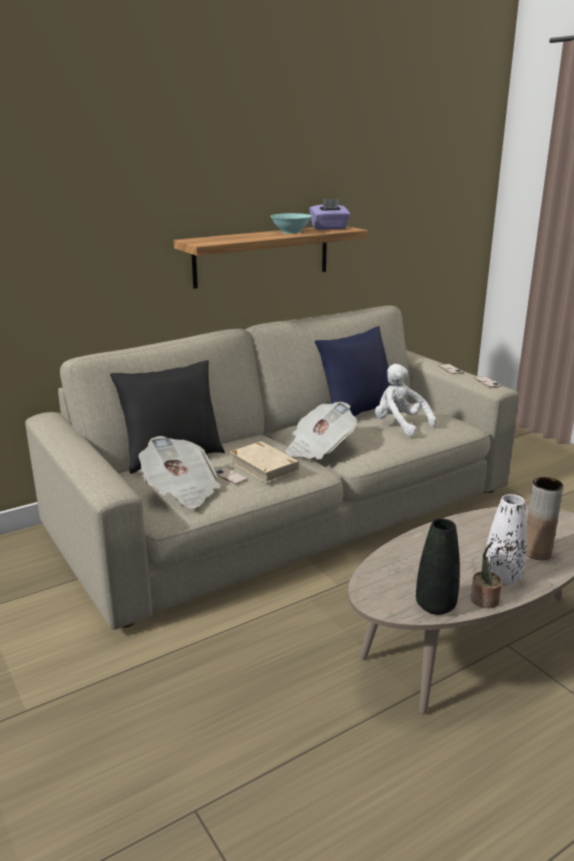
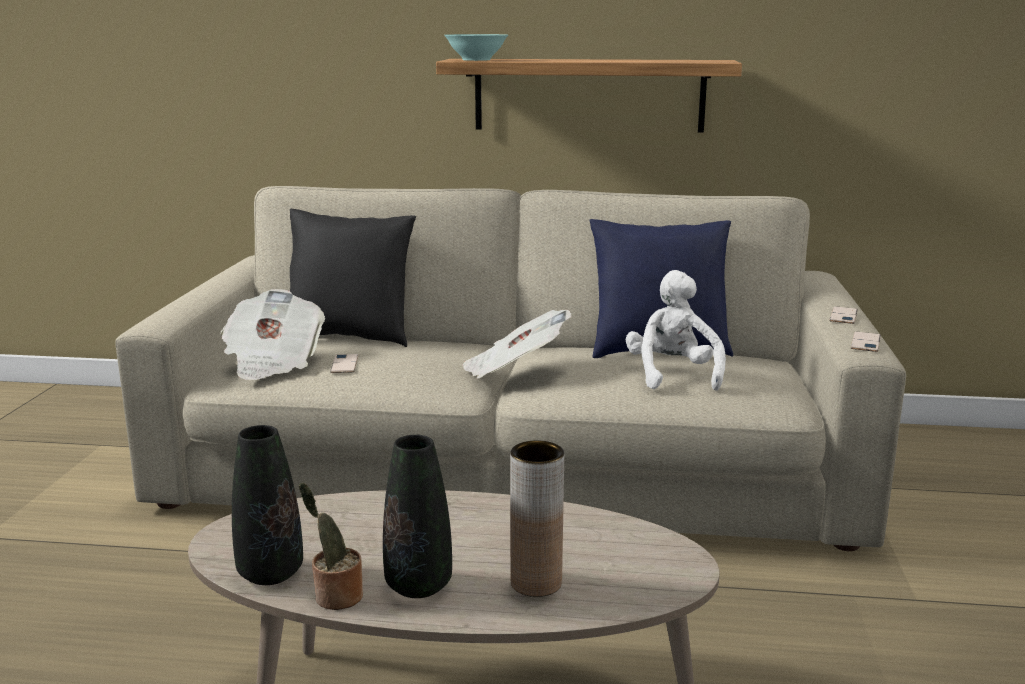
camera: 40 degrees right, 5 degrees down
beige book [230,441,299,483] -> none
turquoise bowl [270,213,312,234] -> turquoise bowl moved to [444,34,508,61]
purple tissue box [309,199,351,230] -> none
white vase [486,494,527,585] -> black vase [383,435,452,598]

